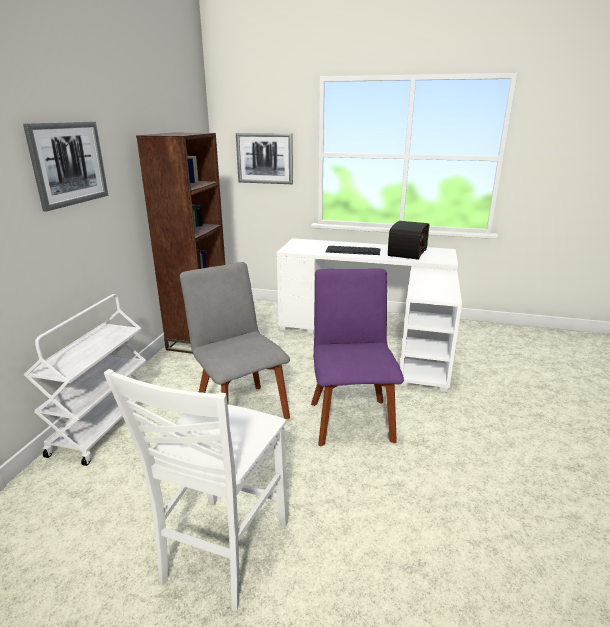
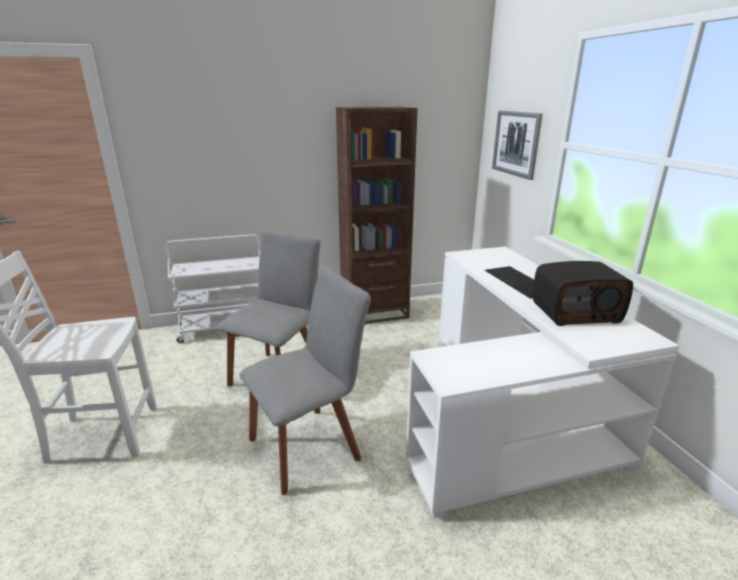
camera: 60 degrees right, 0 degrees up
picture [23,122,109,211] -> none
purple chair [311,269,404,446] -> grey chair [240,266,371,495]

